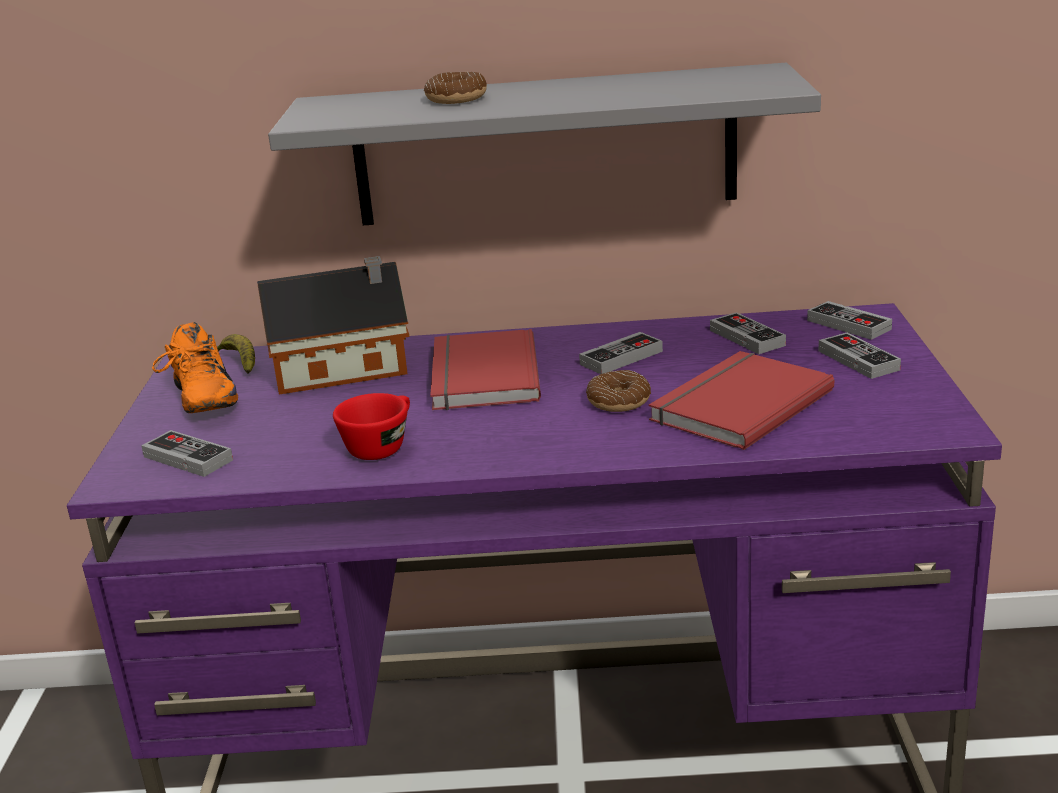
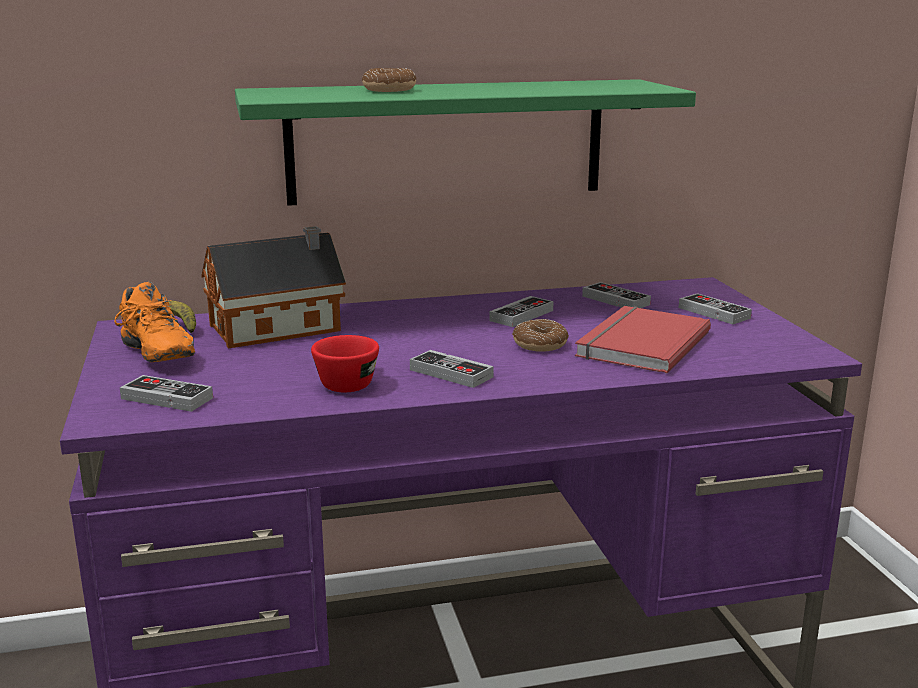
camera: 15 degrees left, 5 degrees down
grey shelf [268,63,821,225] -> green shelf [235,79,696,206]
red book [430,329,541,410] -> none
game controller [807,301,892,340] -> game controller moved to [410,350,494,388]

